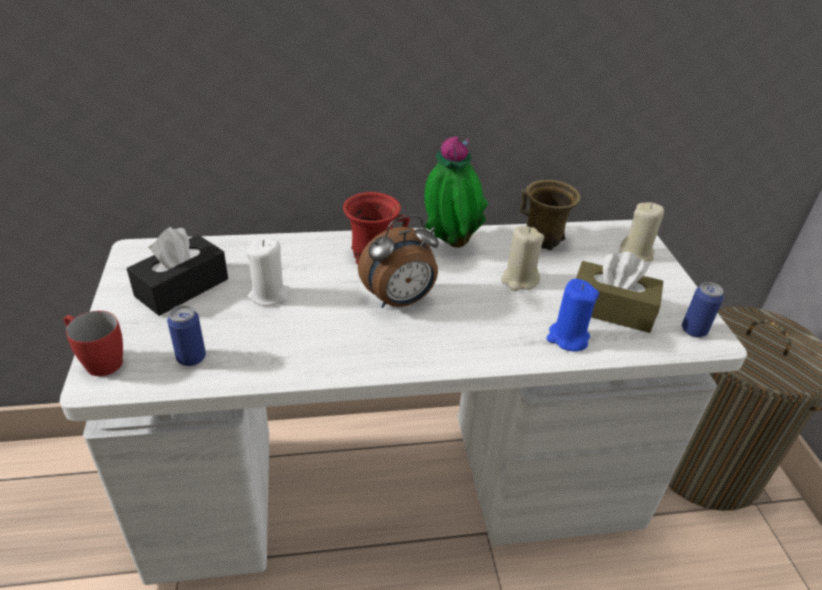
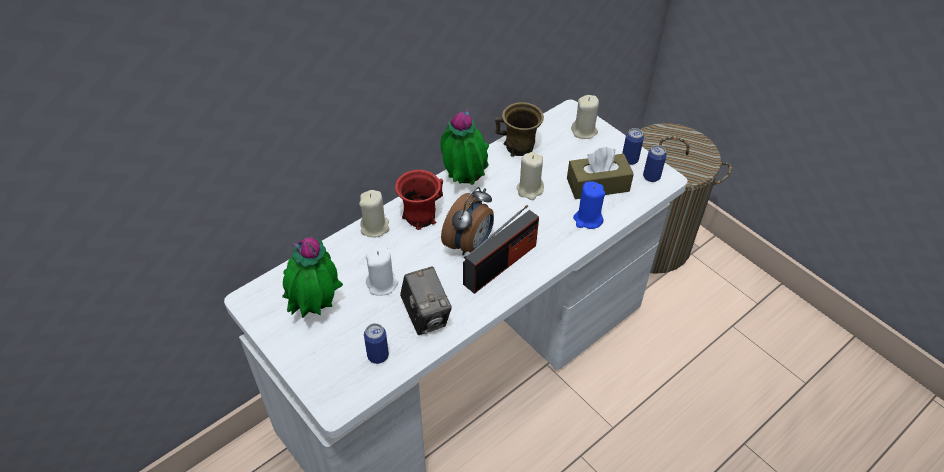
camera: 30 degrees left, 10 degrees up
red mug [64,311,123,376] -> none
black tissue box [127,227,228,316] -> potted plant [282,237,343,318]
none -> beige candle [359,190,390,238]
none -> camera [400,267,452,335]
none -> radio [463,205,539,294]
none -> can [622,128,644,165]

